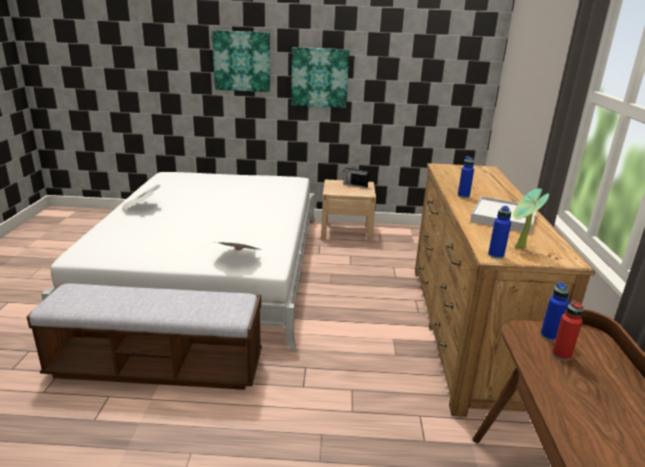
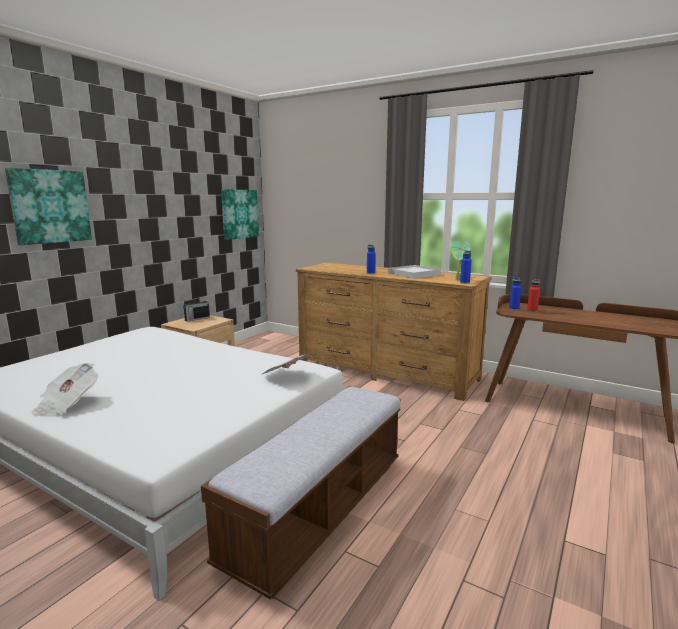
camera: 60 degrees left, 10 degrees down
picture [291,47,349,108] -> picture moved to [221,189,259,240]

